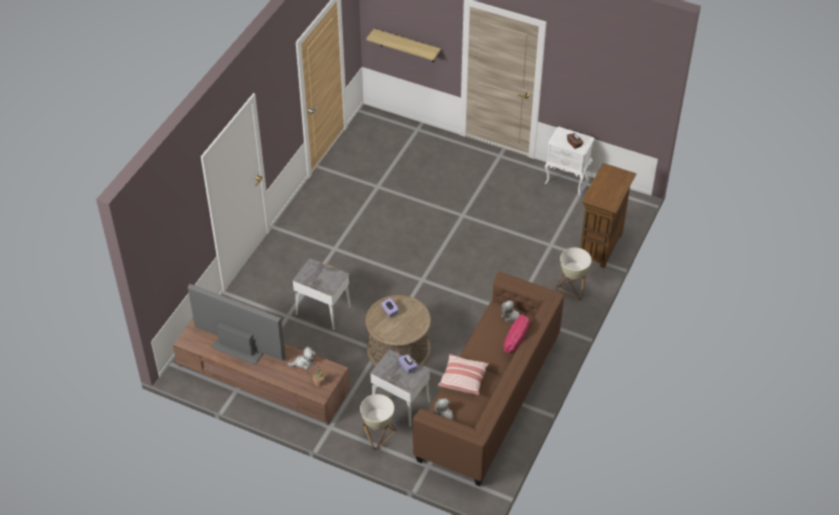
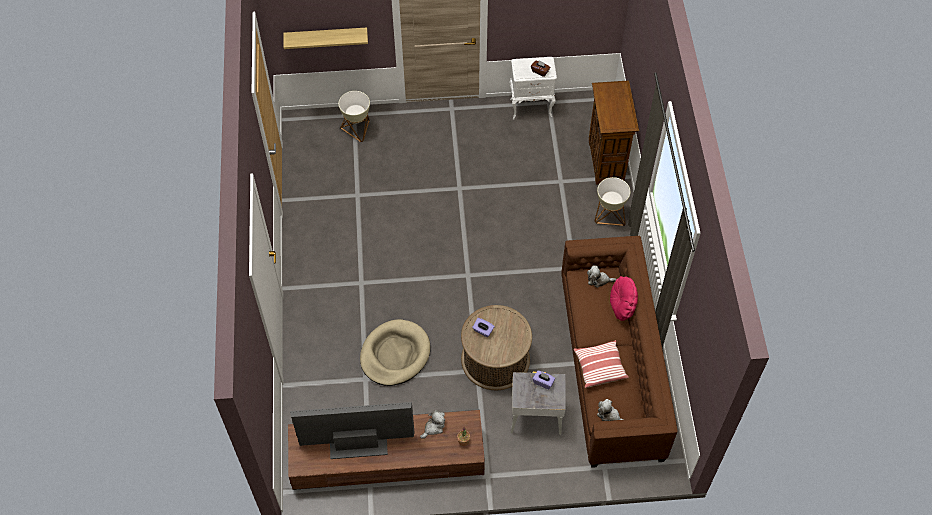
camera: 30 degrees left, 10 degrees up
side table [293,259,351,330] -> beige dog bed [360,319,430,386]
planter [360,394,396,450] -> planter moved to [339,91,370,142]

